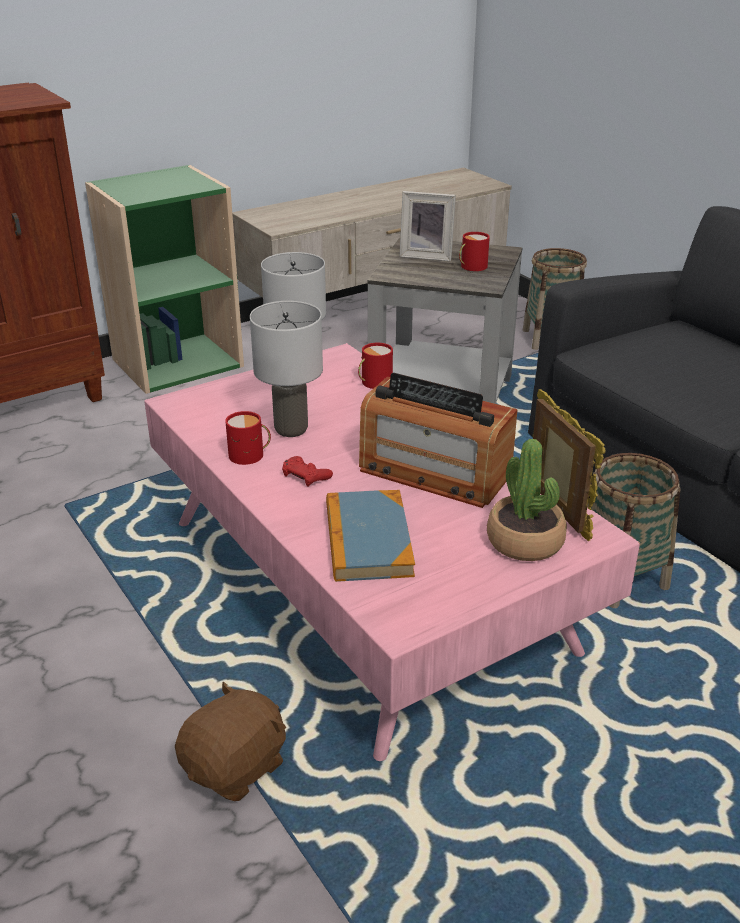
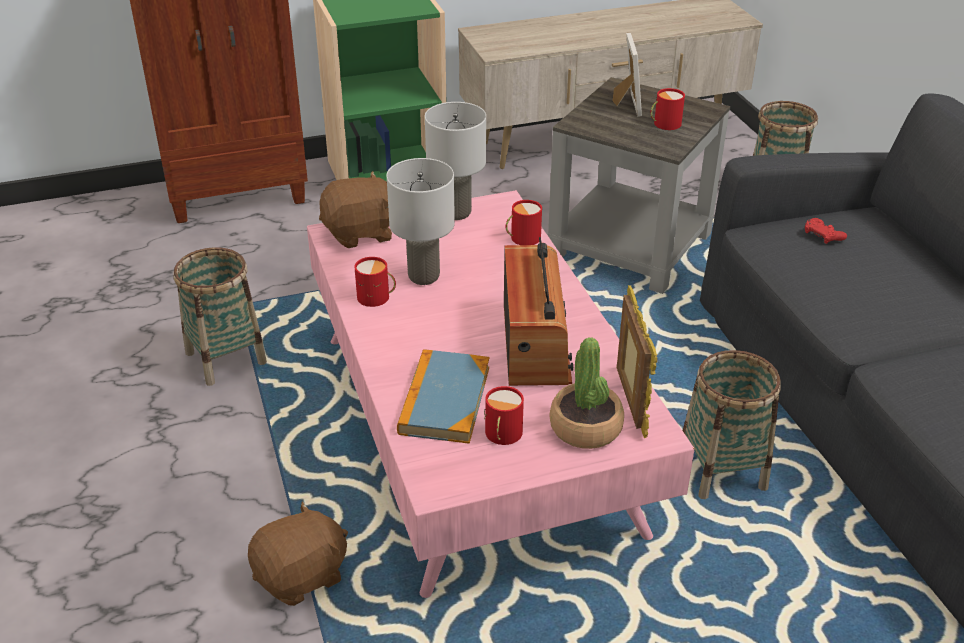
camera: 15 degrees right, 5 degrees up
red game controller [282,456,333,486] -> red game controller moved to [805,218,847,244]
radio [359,373,518,508] -> radio turned 135 degrees counterclockwise [504,237,573,386]
picture frame [400,191,456,261] -> picture frame turned 120 degrees counterclockwise [613,33,642,117]
none -> basket [173,247,267,386]
none -> brown plush toy [319,171,392,248]
none -> red mug [484,386,524,445]

